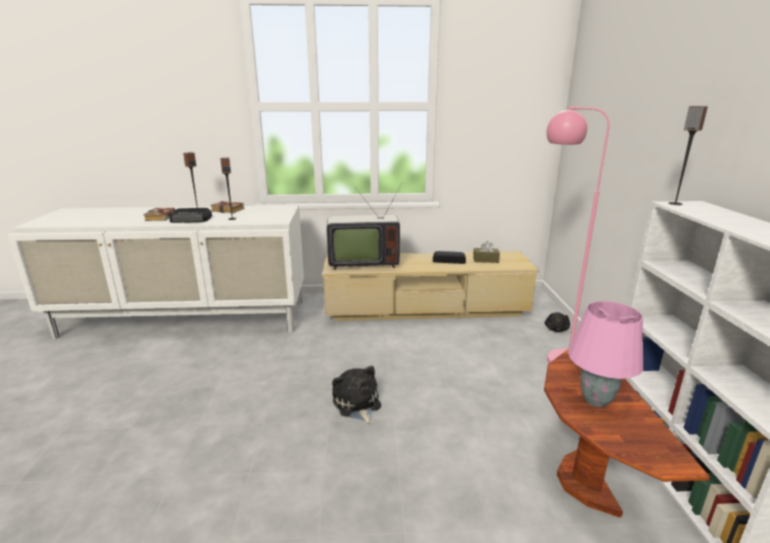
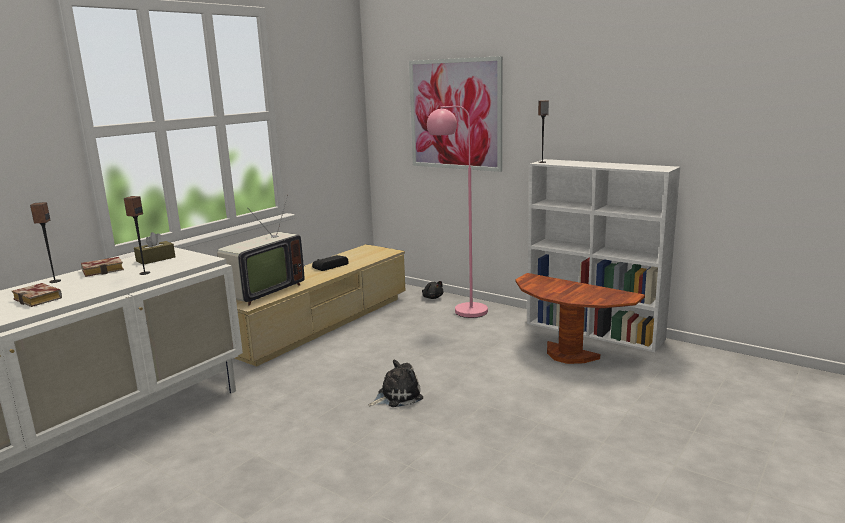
camera: 50 degrees left, 5 degrees down
radio [170,208,212,223] -> none
plush toy [332,366,381,425] -> plush toy turned 135 degrees clockwise [368,360,423,407]
brown tissue box [473,241,500,263] -> brown tissue box moved to [134,232,175,264]
pink table lamp [568,301,643,407] -> none
none -> picture [409,56,502,172]

